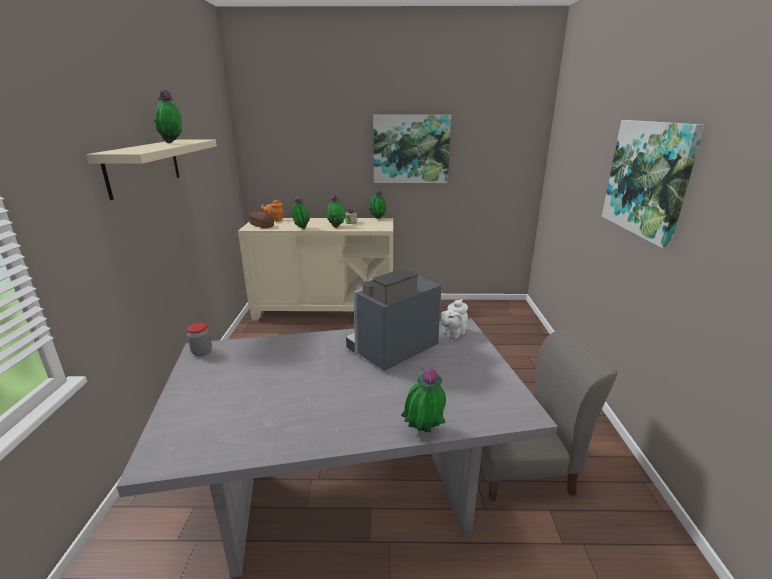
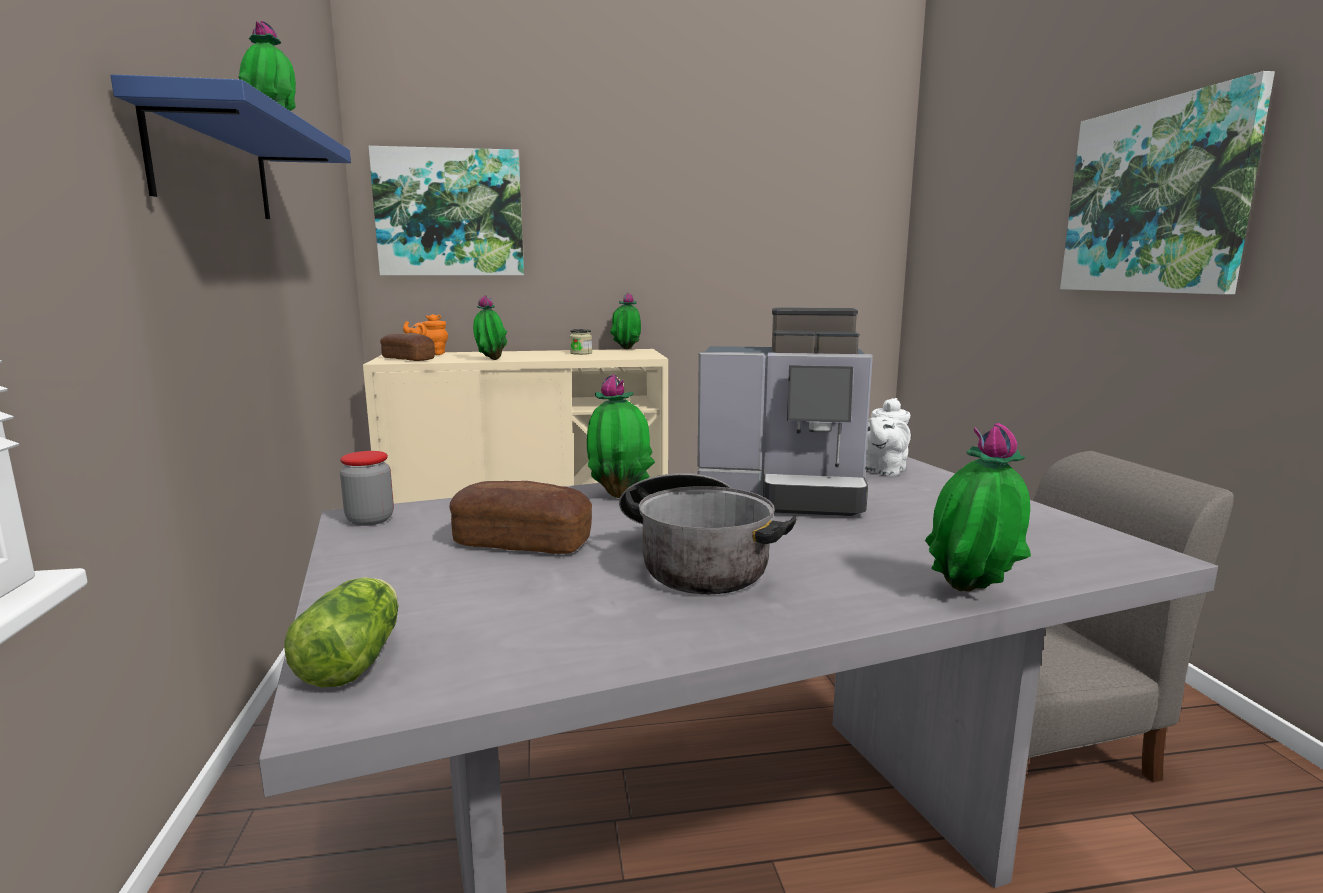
camera: 10 degrees left, 10 degrees down
beige shelf [86,140,217,200] -> blue shelf [111,74,351,219]
potted plant [327,194,346,228] -> potted plant moved to [587,374,655,498]
coffee machine [346,268,442,371] -> coffee machine turned 120 degrees counterclockwise [697,307,873,516]
picture [373,115,451,183] -> picture moved to [369,146,524,275]
none -> lettuce [284,577,398,687]
none -> bread [449,481,592,554]
none -> cooking pot [619,473,796,594]

